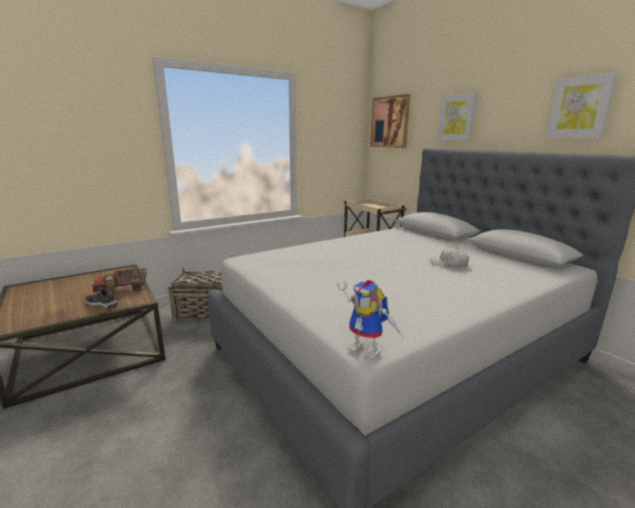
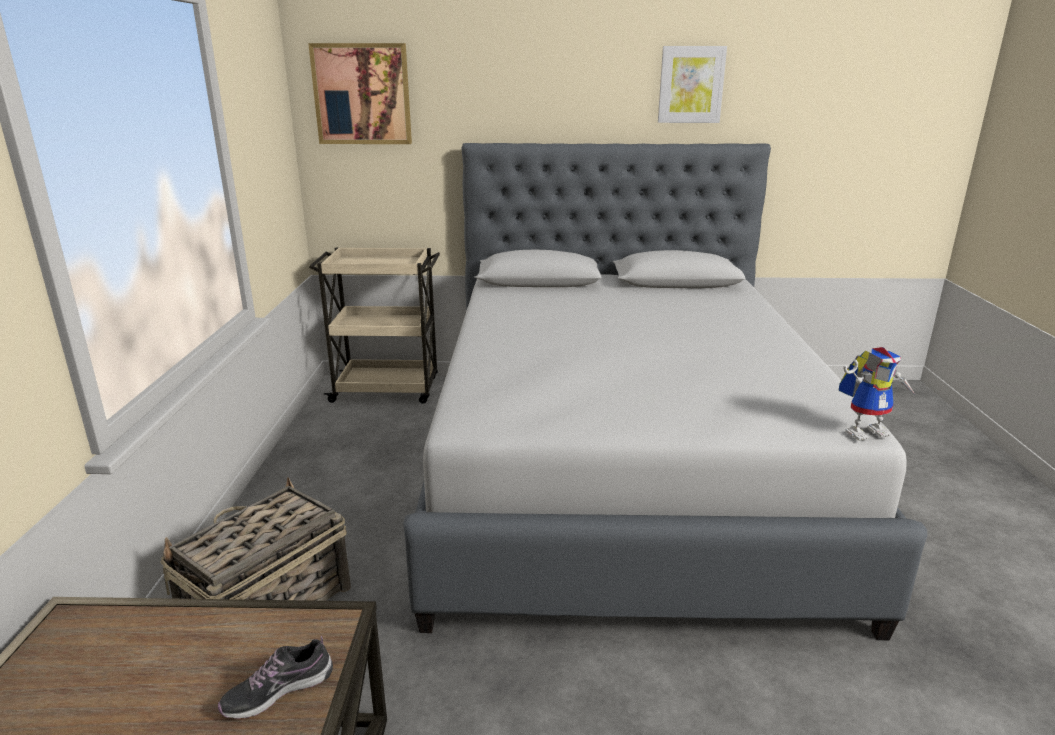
camera: 55 degrees left, 5 degrees up
toy truck [92,268,147,292] -> none
white cap [430,247,469,267] -> none
picture [438,93,477,141] -> none

